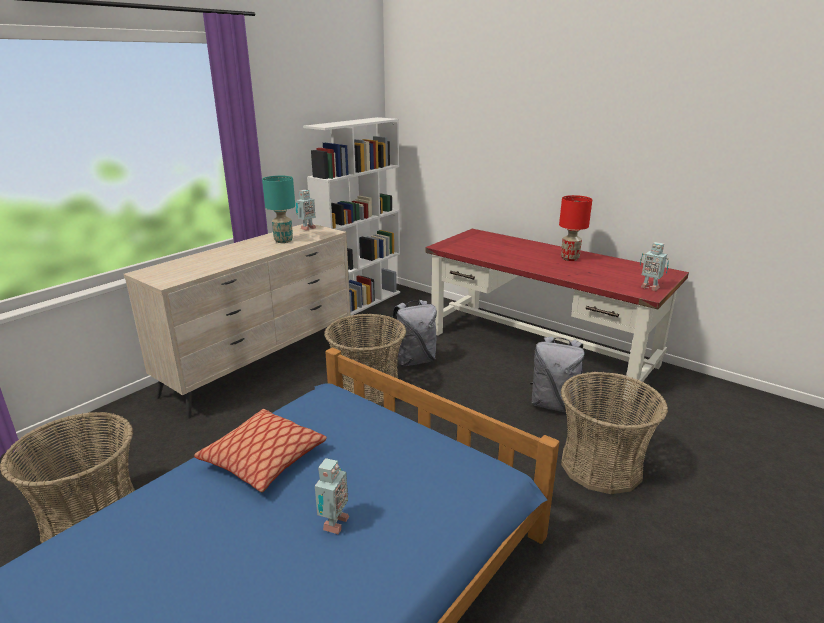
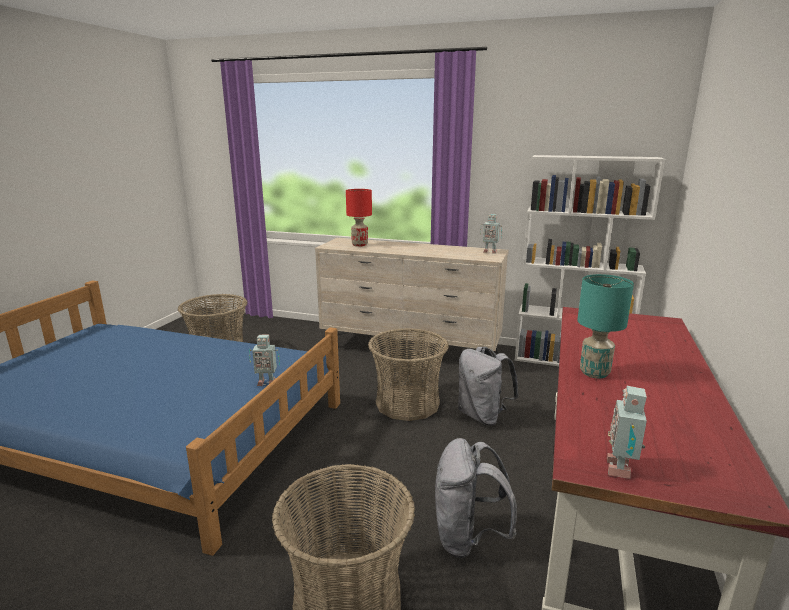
camera: 70 degrees right, 5 degrees down
pillow [194,409,327,492] -> none
turquoise table lamp [262,176,295,243] -> turquoise table lamp moved to [577,274,634,378]
toy robot [315,458,349,534] -> toy robot moved to [249,335,280,386]
red table lamp [559,195,592,261] -> red table lamp moved to [346,189,372,247]

